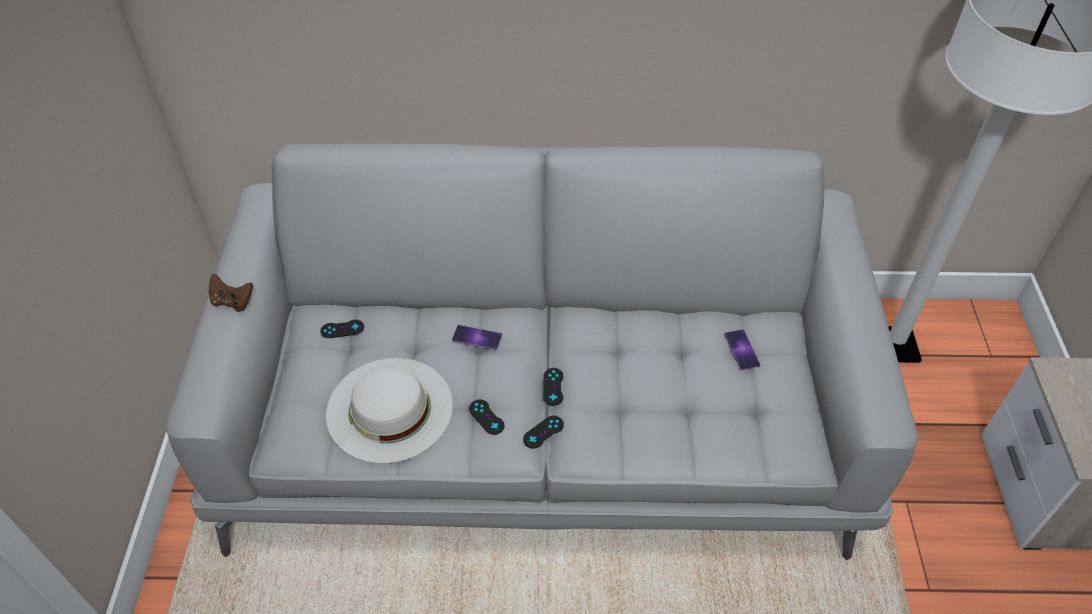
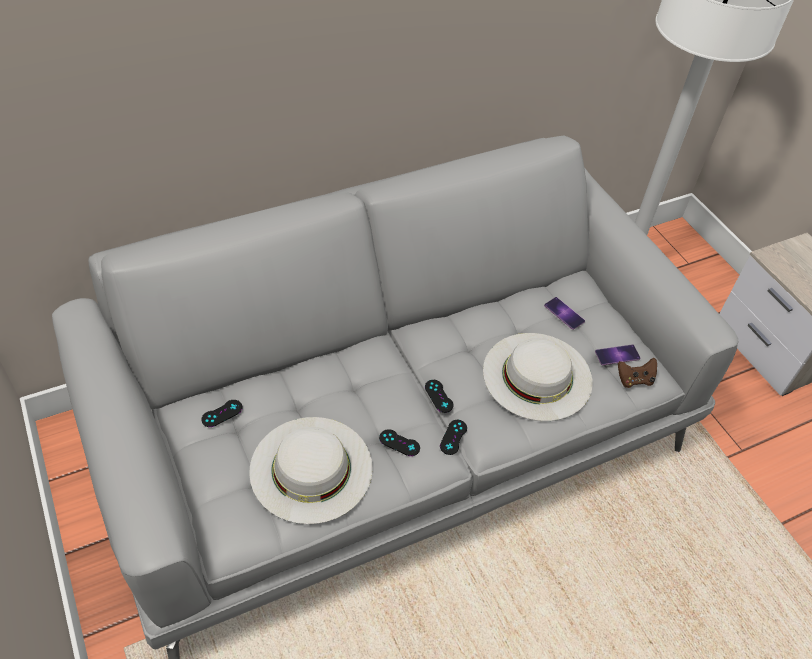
camera: 30 degrees left, 0 degrees up
brown game controller [209,274,253,312] -> brown game controller moved to [618,358,657,388]
phone [452,325,502,350] -> phone moved to [595,344,640,365]
none -> white hat [483,333,593,421]

